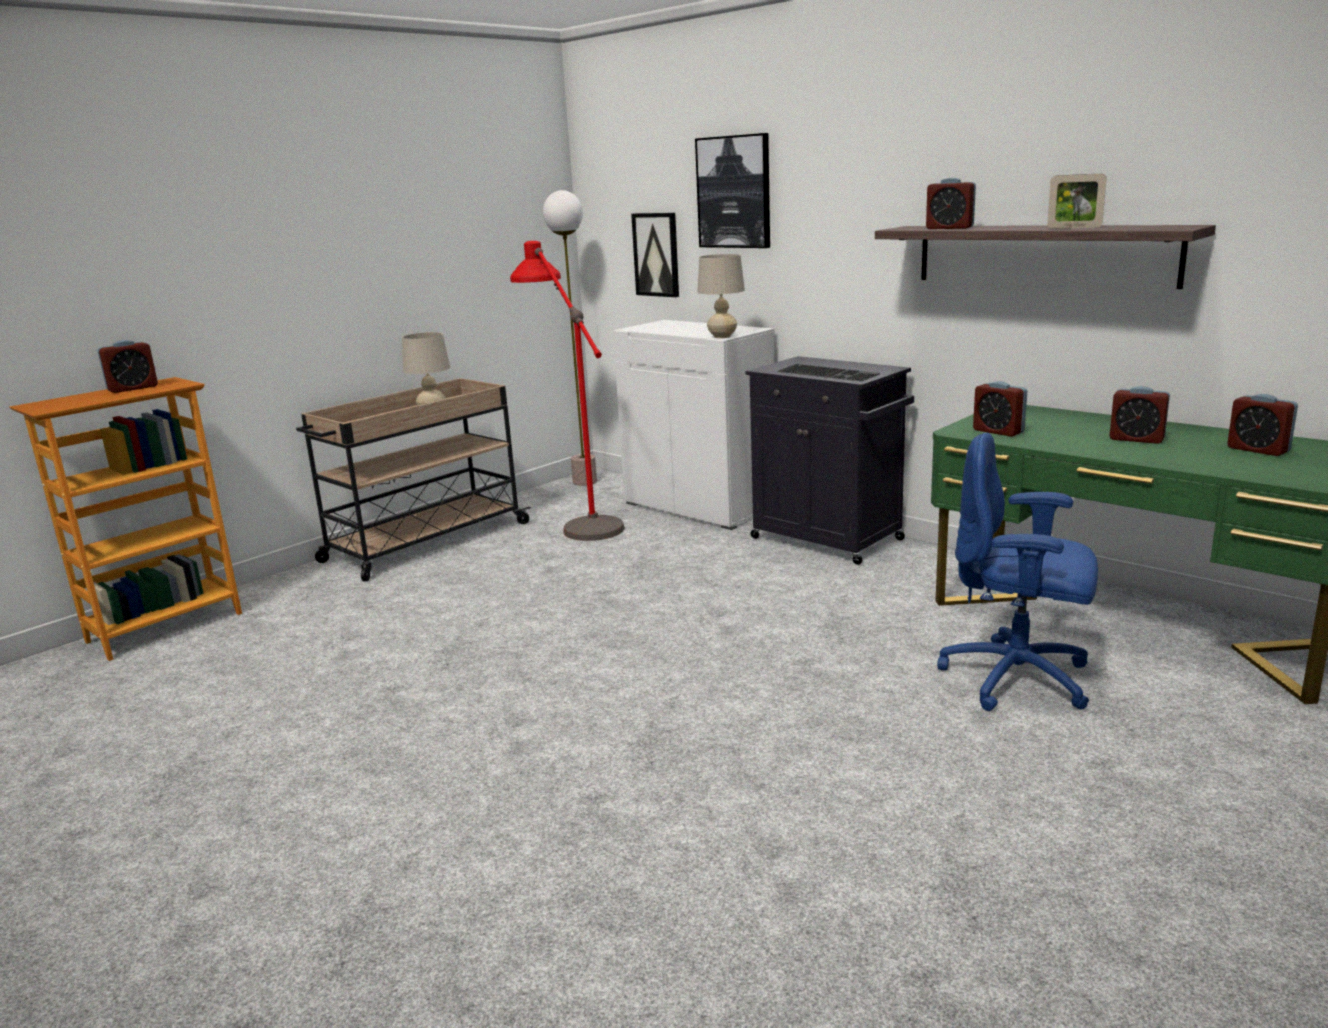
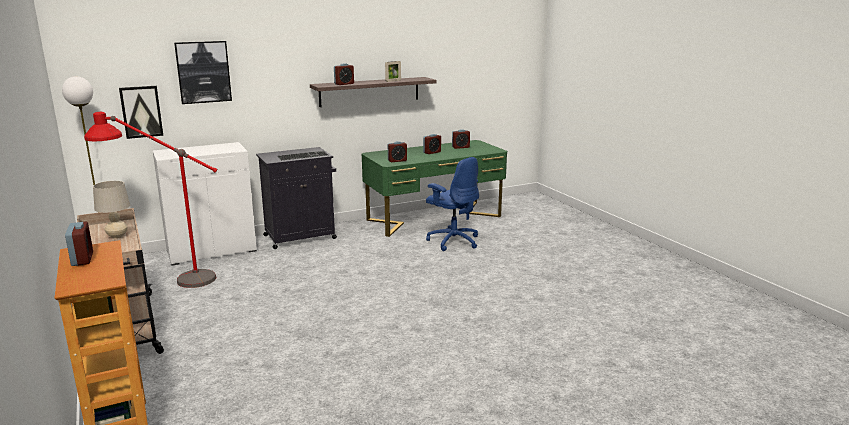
camera: 70 degrees left, 0 degrees up
beige table lamp [697,254,745,338] -> none
blue office chair [937,433,1098,711] -> blue office chair turned 90 degrees counterclockwise [426,157,479,251]

